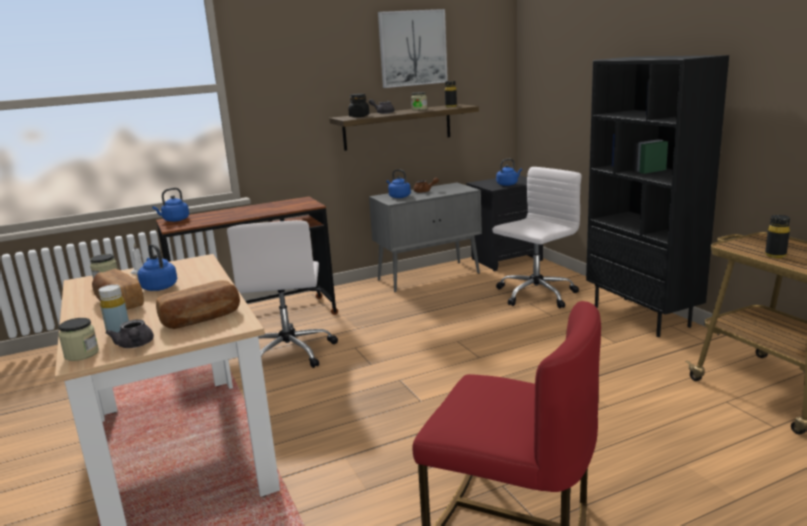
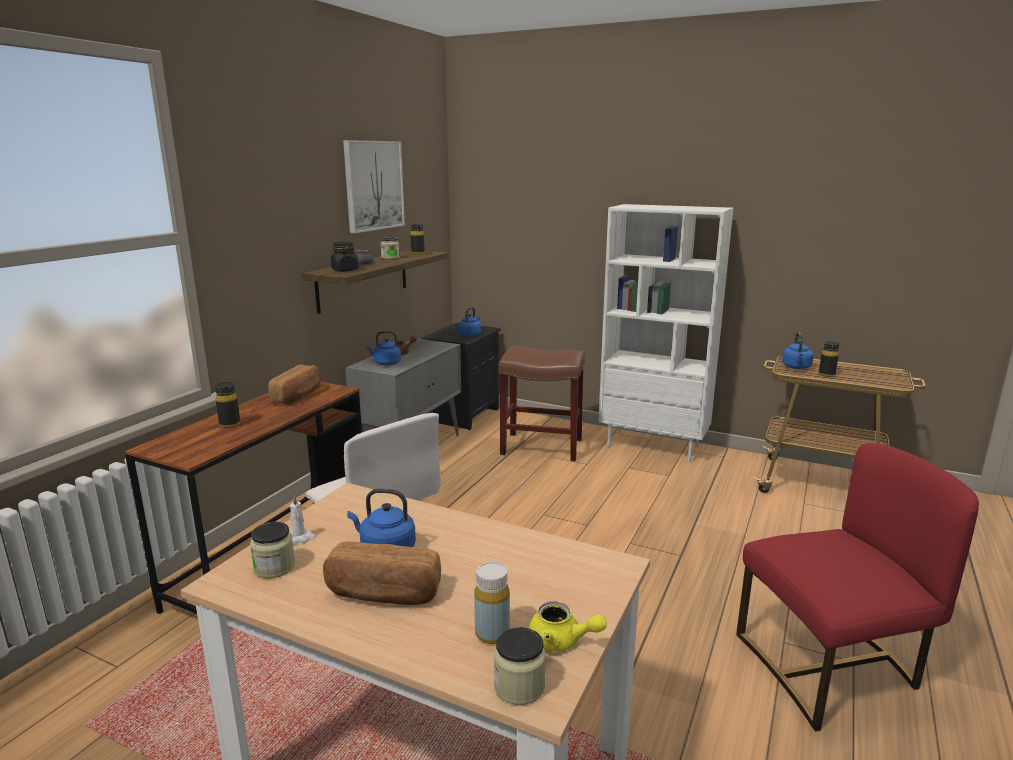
camera: 40 degrees left, 0 degrees up
grey teapot [106,320,154,348] -> yellow teapot [529,601,607,651]
blue kettle [152,188,189,222] -> blue kettle moved to [782,332,814,369]
bread [156,280,240,329] -> bread moved to [268,365,321,404]
white office chair [493,167,581,308] -> brown stool [499,346,585,462]
black bookcase [586,55,729,337] -> white bookcase [598,204,733,462]
none -> black bottle [215,382,240,428]

